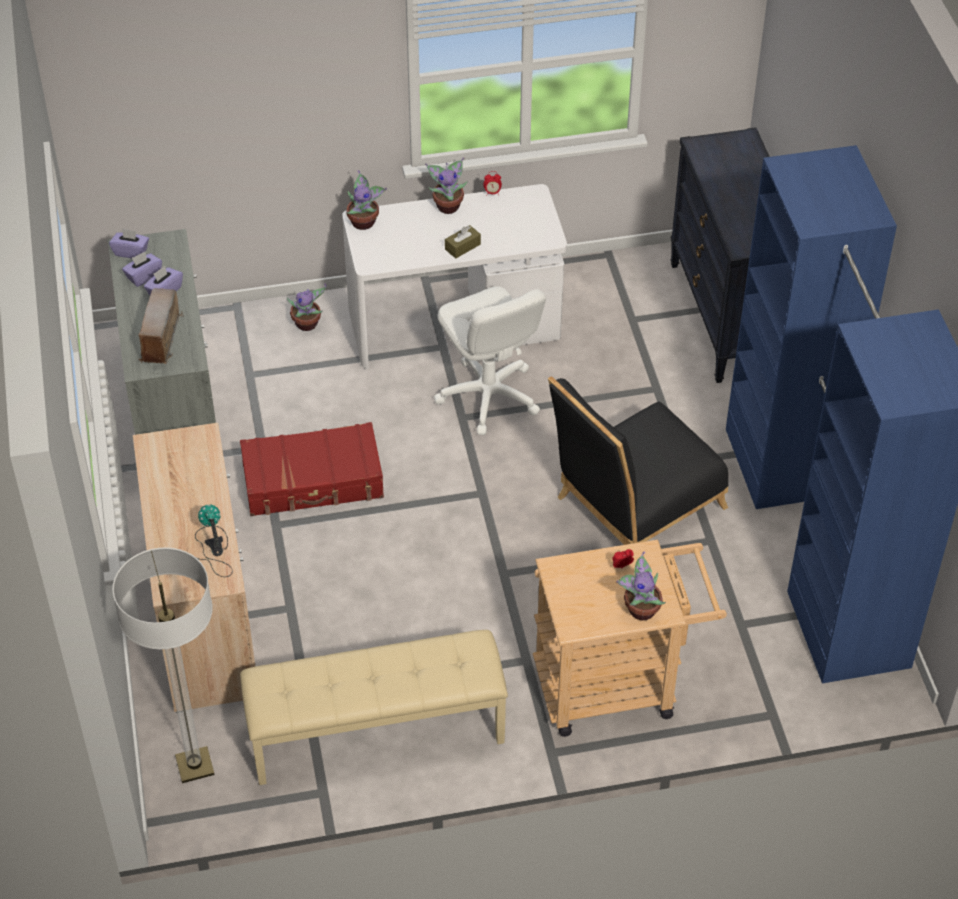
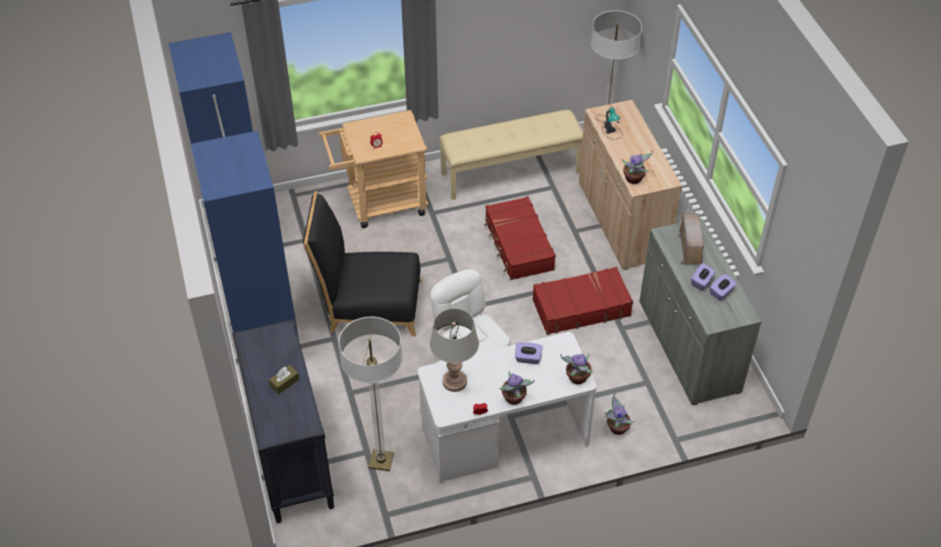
camera: 175 degrees right, 0 degrees up
purple tissue box [109,228,149,258] -> purple tissue box moved to [515,342,542,364]
brown tissue box [445,225,481,258] -> brown tissue box moved to [269,365,299,394]
black chair [548,376,729,545] -> black chair turned 135 degrees counterclockwise [303,191,422,337]
potted plant [617,551,666,620] -> potted plant moved to [622,150,653,184]
none -> floor lamp [338,317,402,471]
none -> grey table lamp [430,308,479,392]
none -> red suitcase [484,196,556,280]

